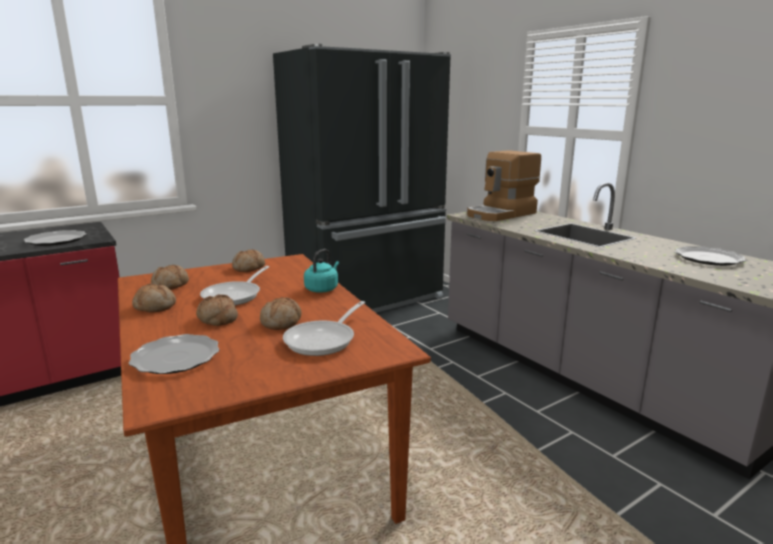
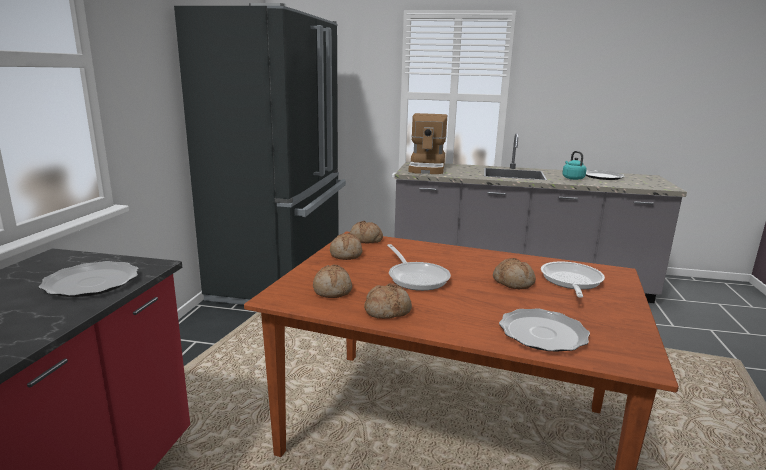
camera: 45 degrees left, 0 degrees up
bread [196,295,238,326] -> bread moved to [350,221,383,243]
frying pan [283,301,365,356] -> frying pan turned 150 degrees counterclockwise [541,261,605,298]
turquoise kettle [304,249,339,293] -> turquoise kettle moved to [562,151,587,180]

